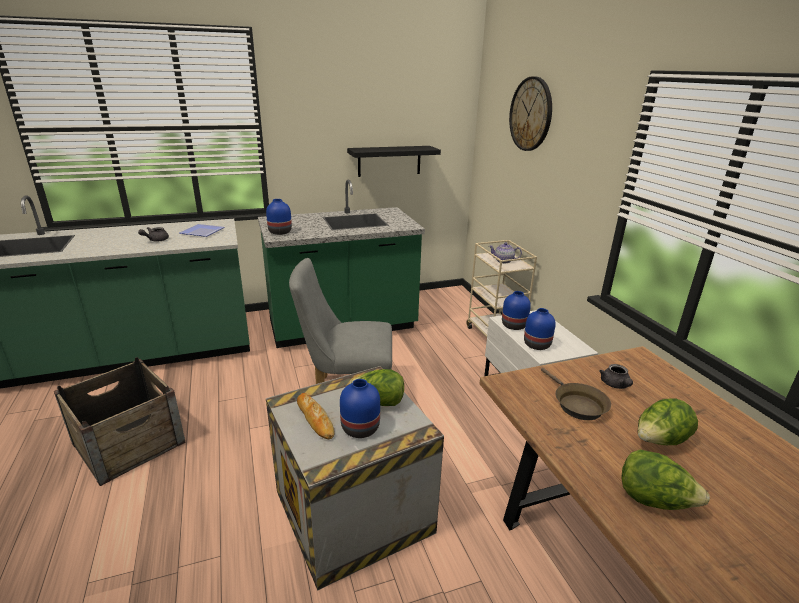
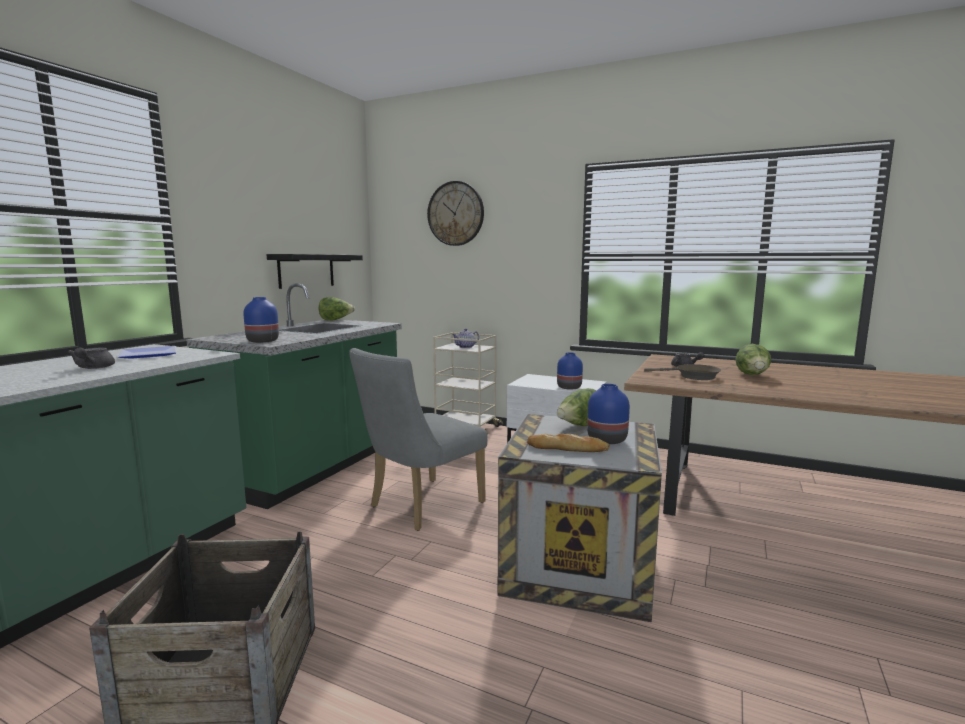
camera: 45 degrees left, 15 degrees down
blue vase [502,291,531,330] -> none
lettuce [621,449,710,510] -> lettuce moved to [318,297,355,321]

